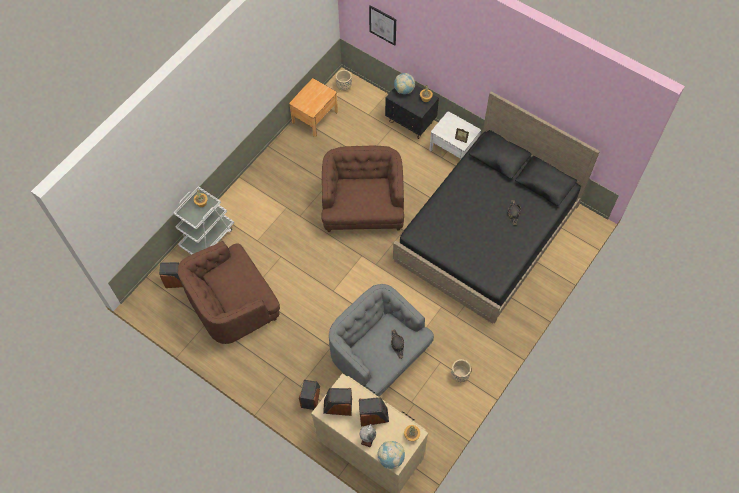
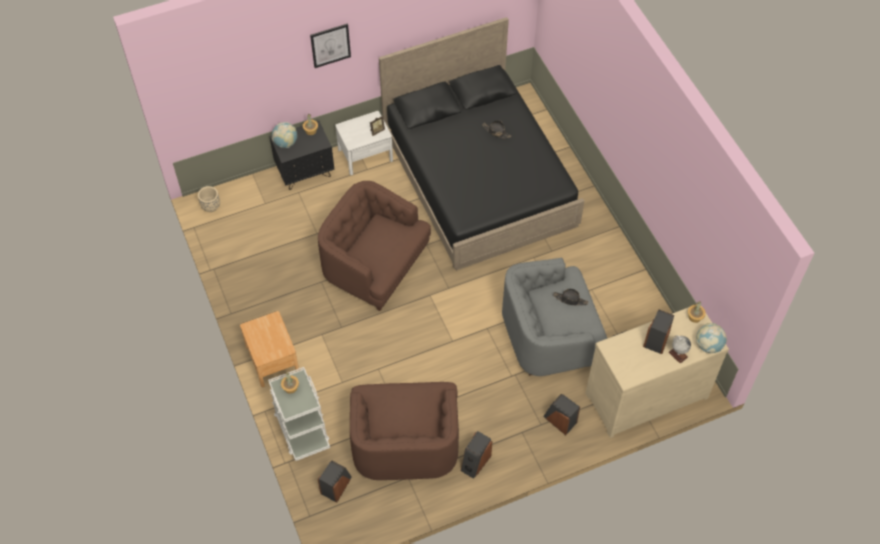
camera: 60 degrees left, 5 degrees down
brown nightstand [289,78,338,137] -> brown nightstand moved to [240,311,299,387]
speaker [323,388,352,416] -> speaker moved to [461,431,492,479]
picture [369,5,396,46] -> picture moved to [310,24,351,68]
beige planter [451,359,471,382] -> none

